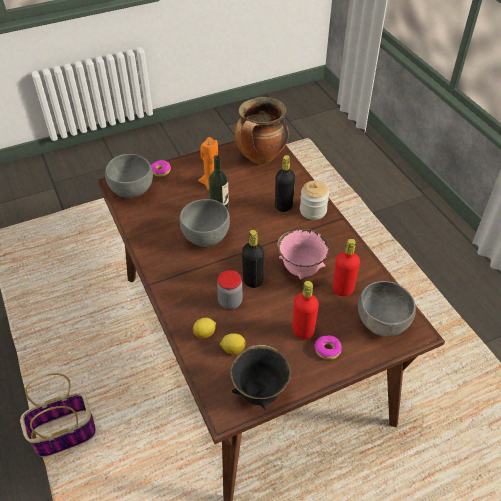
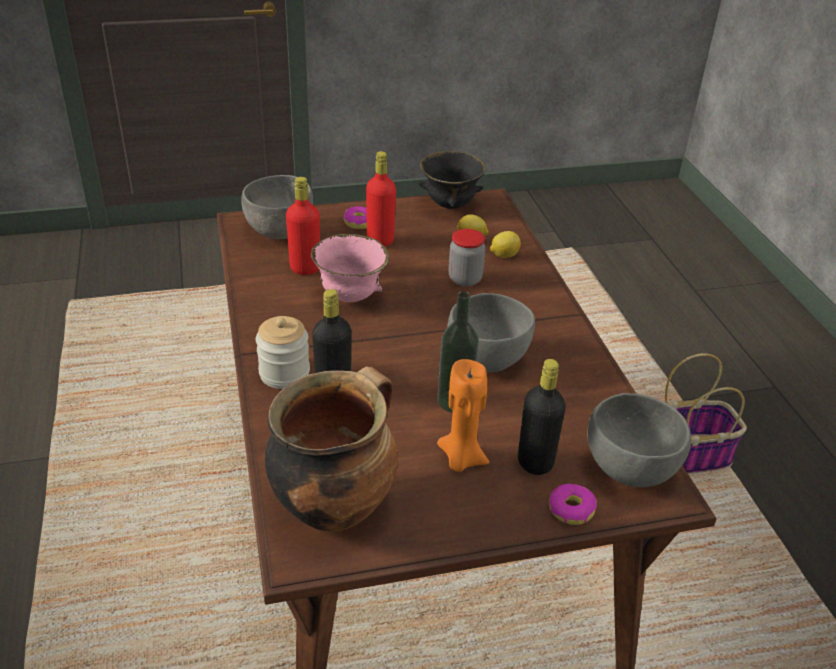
camera: 170 degrees left, 10 degrees down
black bottle [242,230,264,288] -> black bottle moved to [518,359,566,475]

